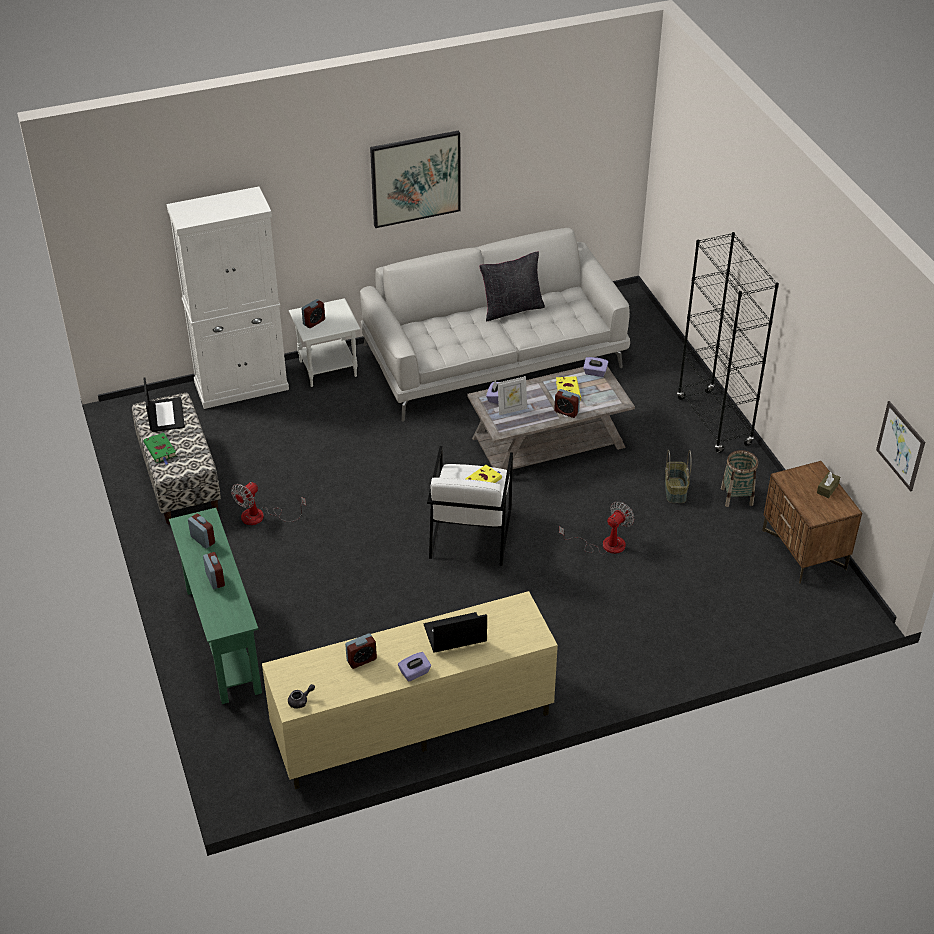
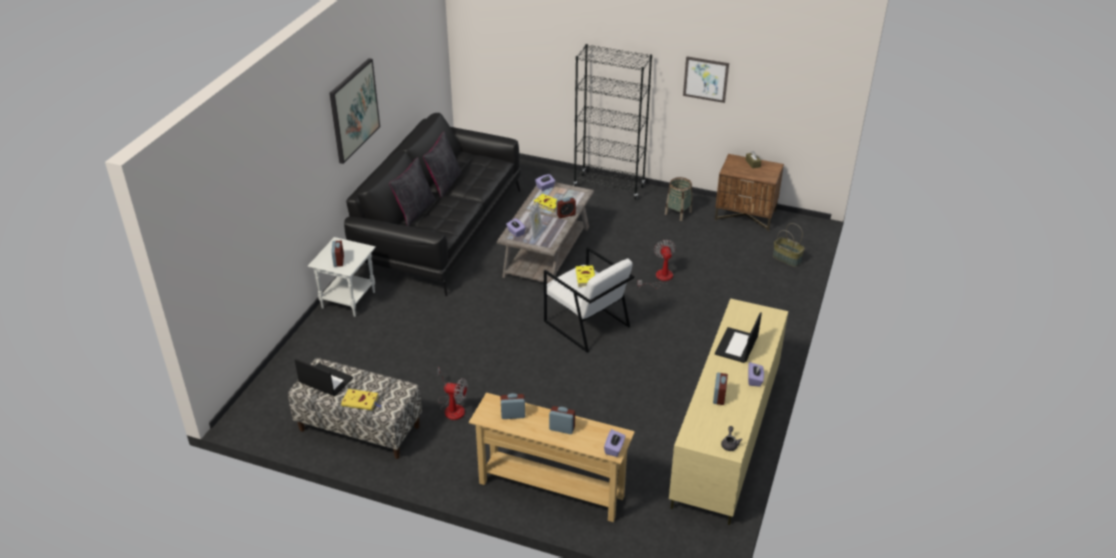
camera: 50 degrees left, 5 degrees down
green book [143,433,176,465] -> yellow book [341,389,382,410]
white cabinet [167,187,289,409] -> none
green console table [169,508,262,704] -> beige console table [469,393,635,522]
fan [231,482,306,525] -> fan turned 60 degrees counterclockwise [437,367,468,420]
white sofa [360,228,630,422] -> black sofa [344,113,522,296]
basket [665,450,692,503] -> basket moved to [773,223,805,267]
picture [876,401,925,492] -> picture moved to [683,56,729,103]
none -> black pillow [389,157,436,227]
none -> purple tissue box [604,429,625,457]

